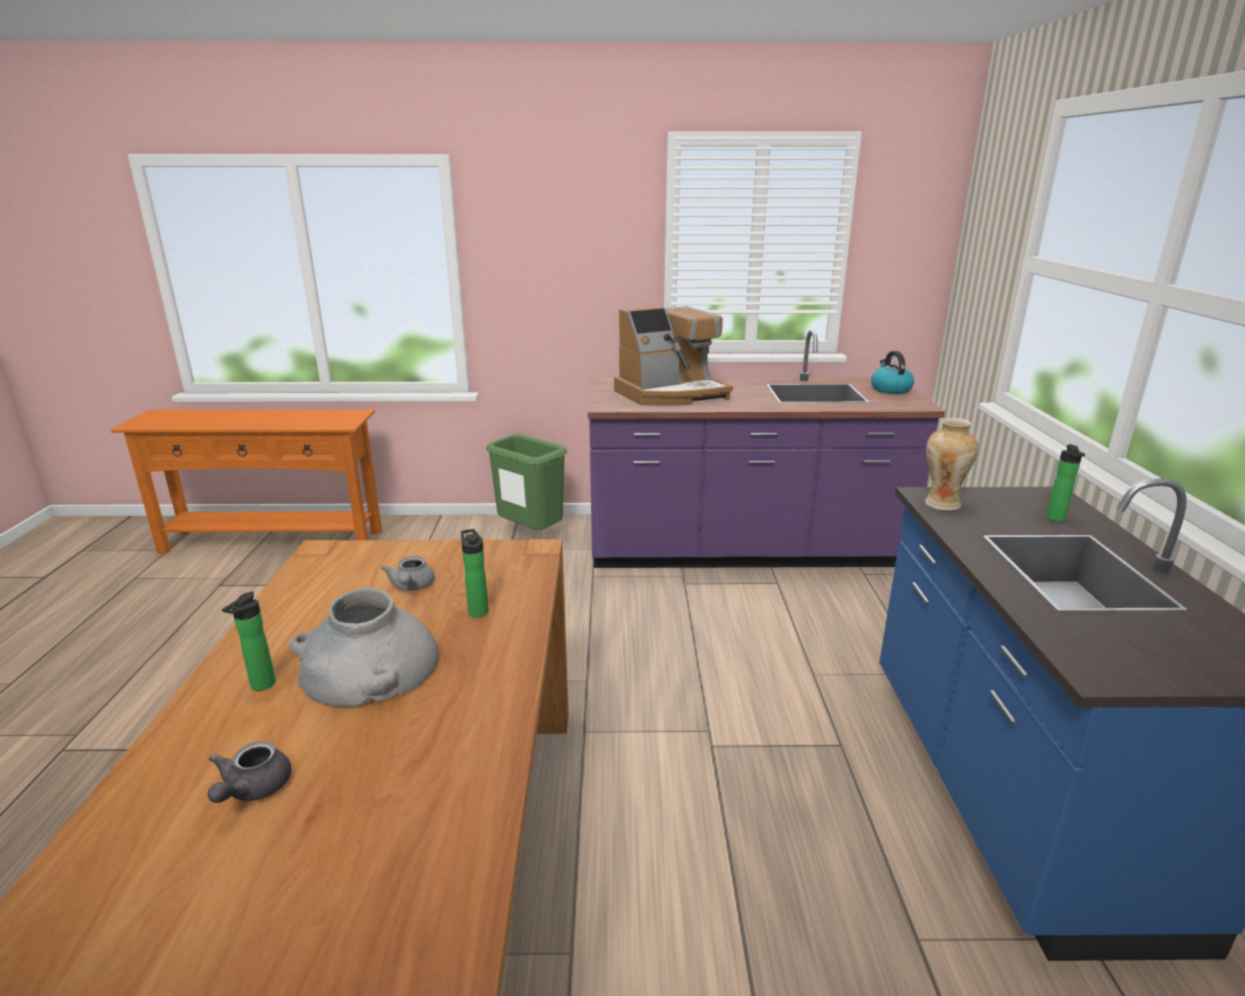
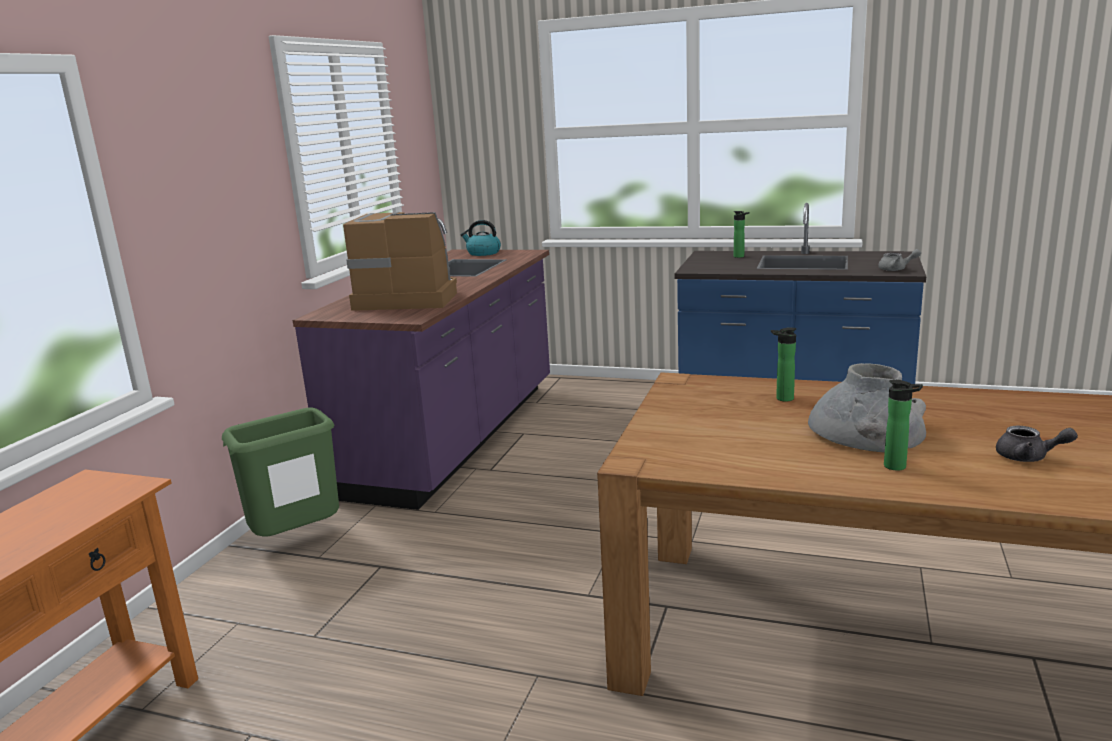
camera: 70 degrees left, 5 degrees down
grey teapot [381,556,434,591] -> grey teapot moved to [878,249,921,271]
coffee machine [614,306,733,406] -> coffee machine turned 75 degrees counterclockwise [343,212,457,311]
vase [925,418,978,511] -> none

